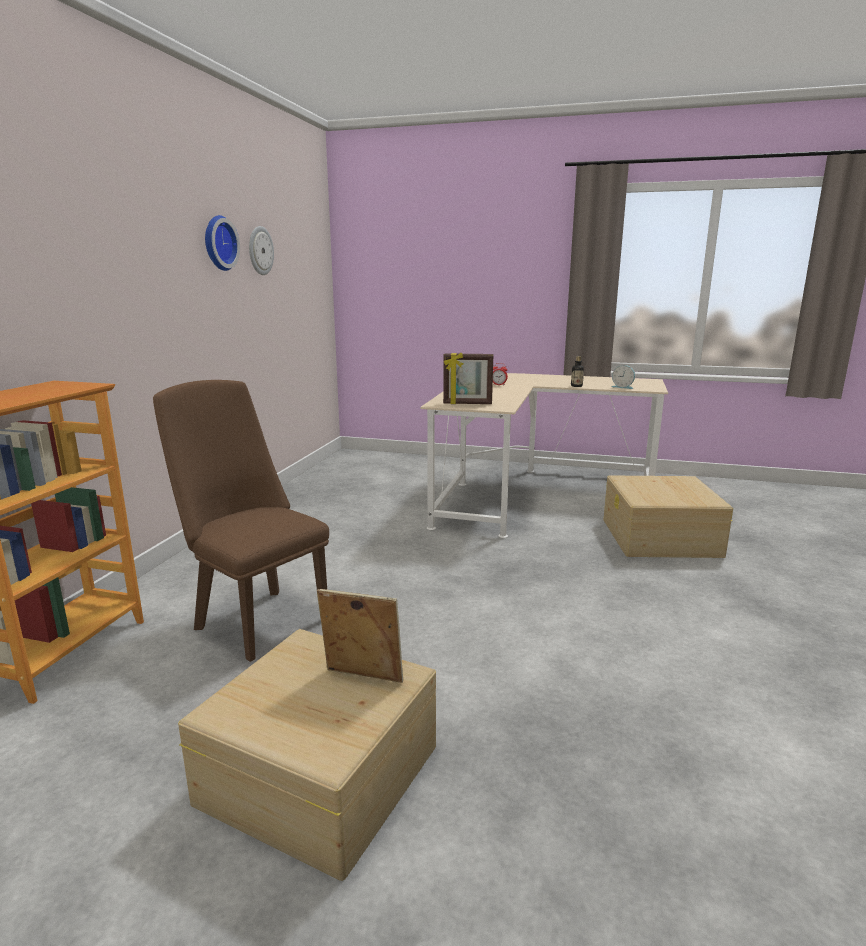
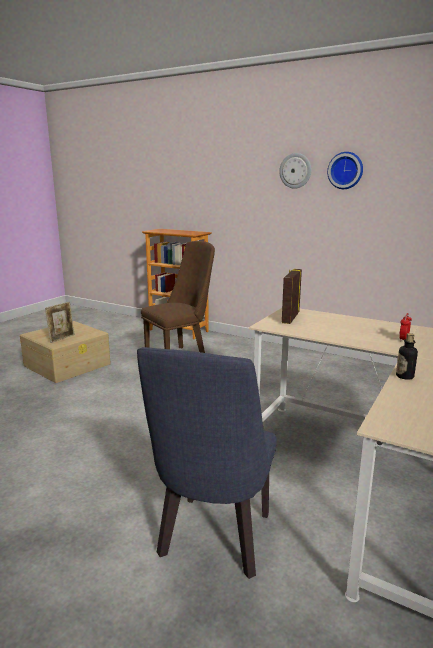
camera: 105 degrees right, 0 degrees up
wall clock [249,226,274,275] -> wall clock moved to [279,153,311,189]
beige storage box [604,476,733,558] -> blue chair [137,347,277,579]
alarm clock [612,365,635,389] -> none

